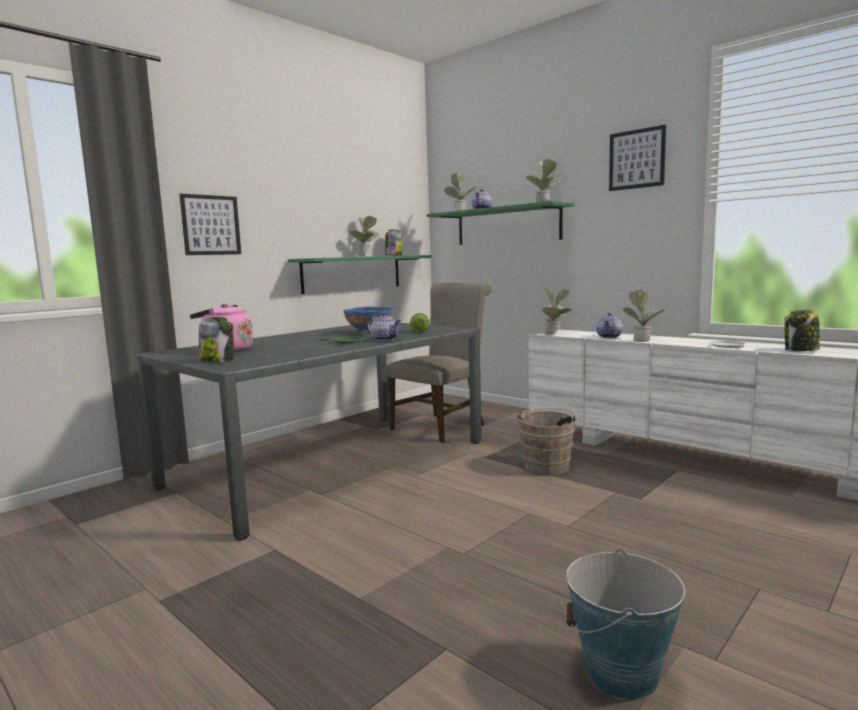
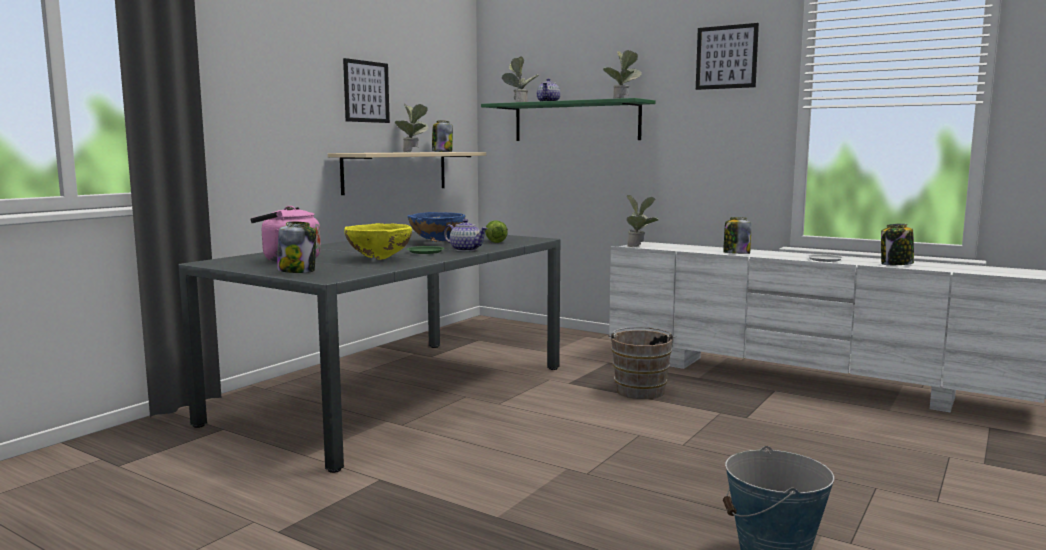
camera: 10 degrees left, 0 degrees up
picture [179,194,241,255] -> picture moved to [343,58,390,123]
green shelf [288,255,431,294] -> beige shelf [328,152,486,195]
beige chair [385,283,492,443] -> none
teapot [596,313,623,338] -> none
potted plant [623,290,666,342] -> jar [723,217,751,254]
none -> yellow bowl [344,223,412,260]

